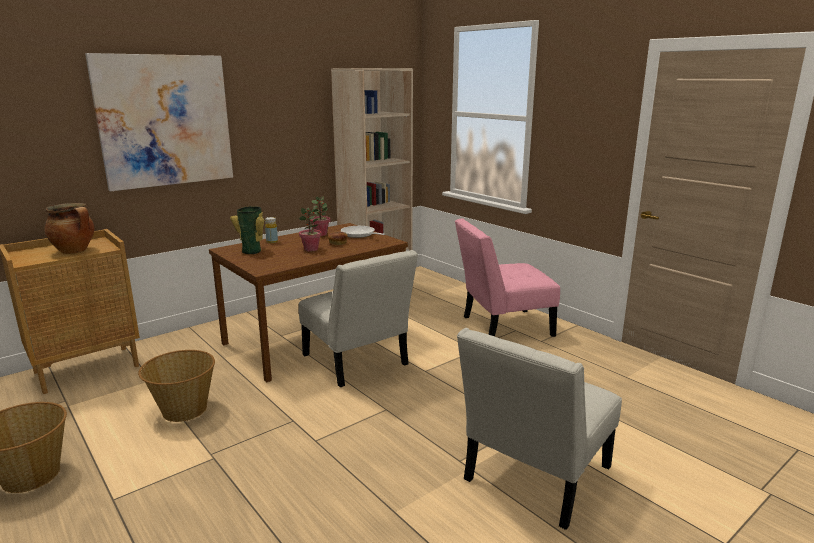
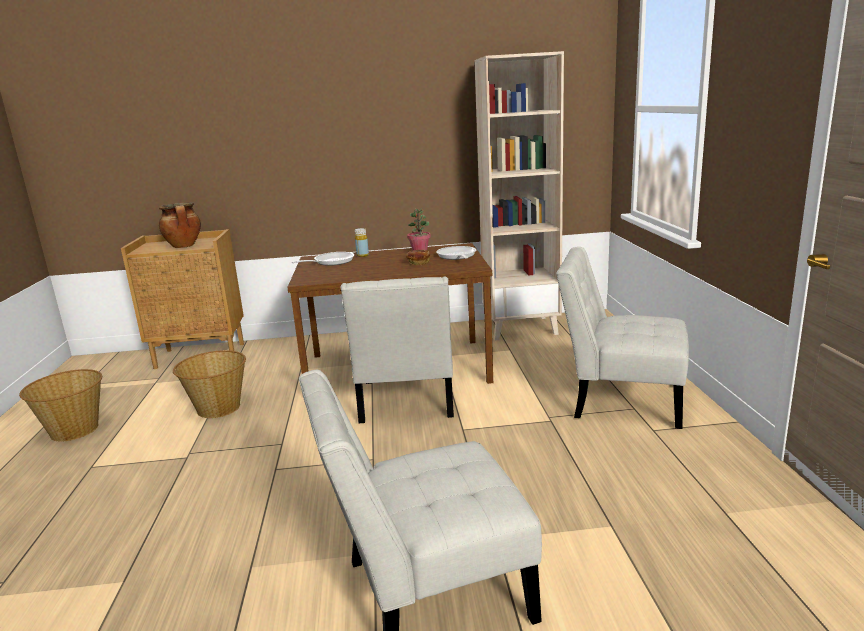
camera: 35 degrees right, 0 degrees up
picture [85,53,233,191] -> none
vase [230,206,264,254] -> frying pan [291,252,354,266]
potted plant [298,207,322,252] -> none
pink chair [455,218,560,337] -> white chair [556,247,689,429]

